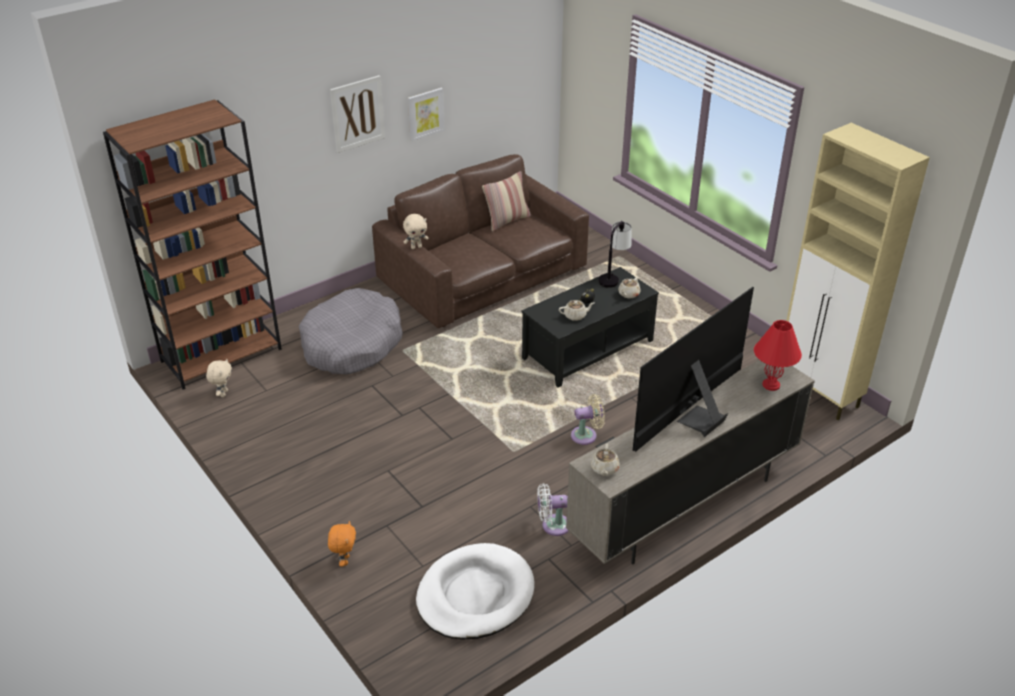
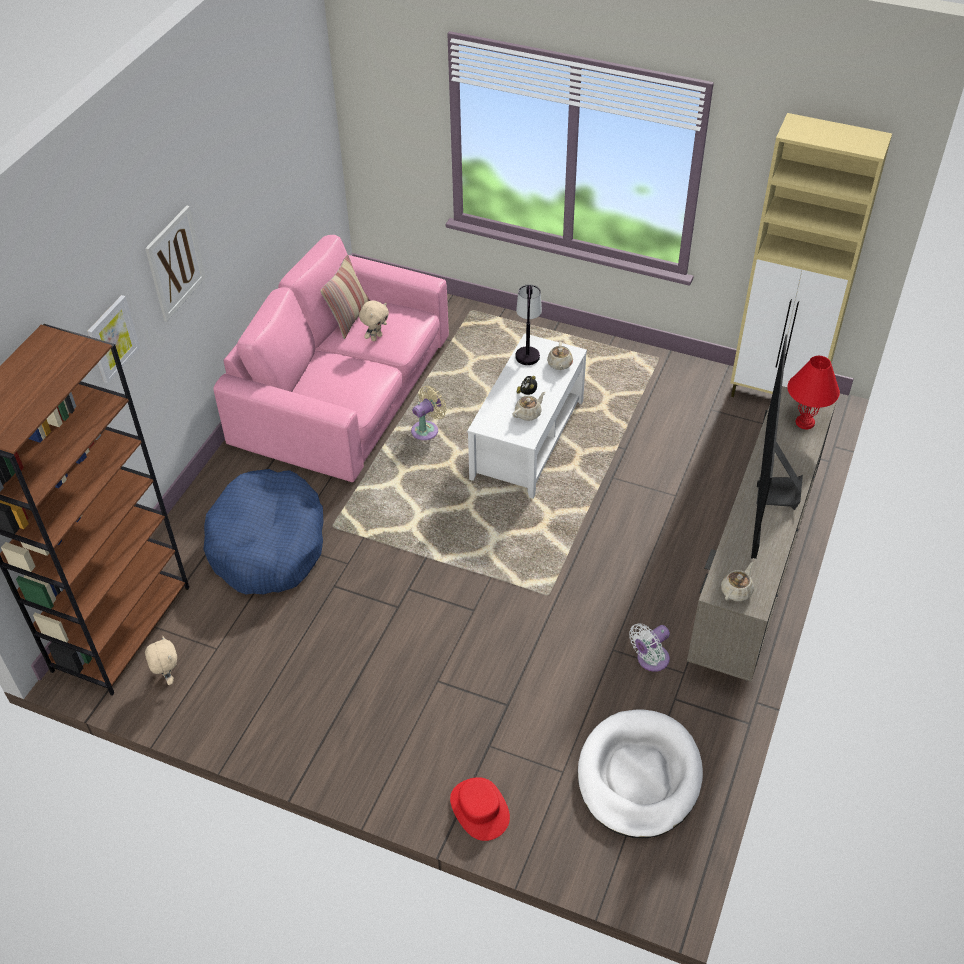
camera: 30 degrees left, 10 degrees up
grey dog bed [299,288,403,375] -> blue dog bed [203,469,323,594]
orange plush toy [328,521,356,567] -> red hat [450,777,510,841]
brown sofa [372,154,589,328] -> pink sofa [213,235,449,482]
beige plush toy [403,214,429,249] -> beige plush toy moved to [359,300,389,341]
picture [408,88,445,141] -> picture moved to [87,295,140,383]
black coffee table [522,267,659,387] -> white coffee table [467,333,587,498]
beige fan [571,394,605,445] -> beige fan moved to [411,386,447,440]
beige teapot [591,444,620,476] -> beige teapot turned 120 degrees counterclockwise [721,562,754,601]

